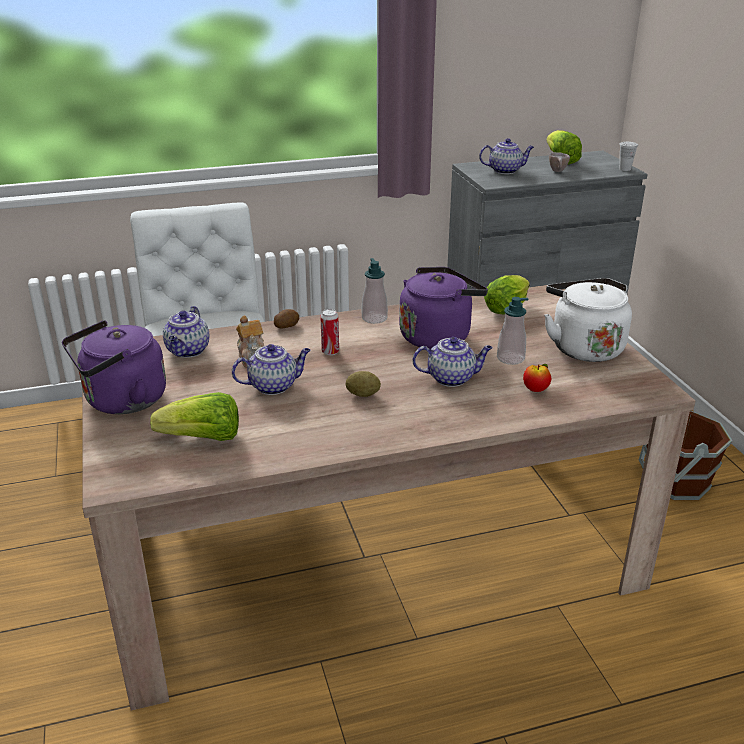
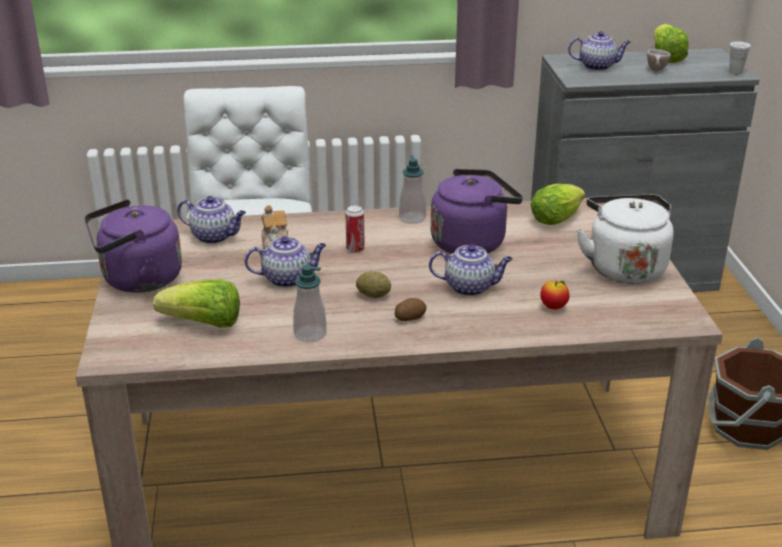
camera: 10 degrees right, 0 degrees up
teapot [163,306,210,358] -> teapot turned 90 degrees counterclockwise [177,196,246,244]
potato [274,309,299,328] -> potato moved to [395,298,426,321]
soap dispenser [497,297,528,365] -> soap dispenser moved to [293,265,327,342]

